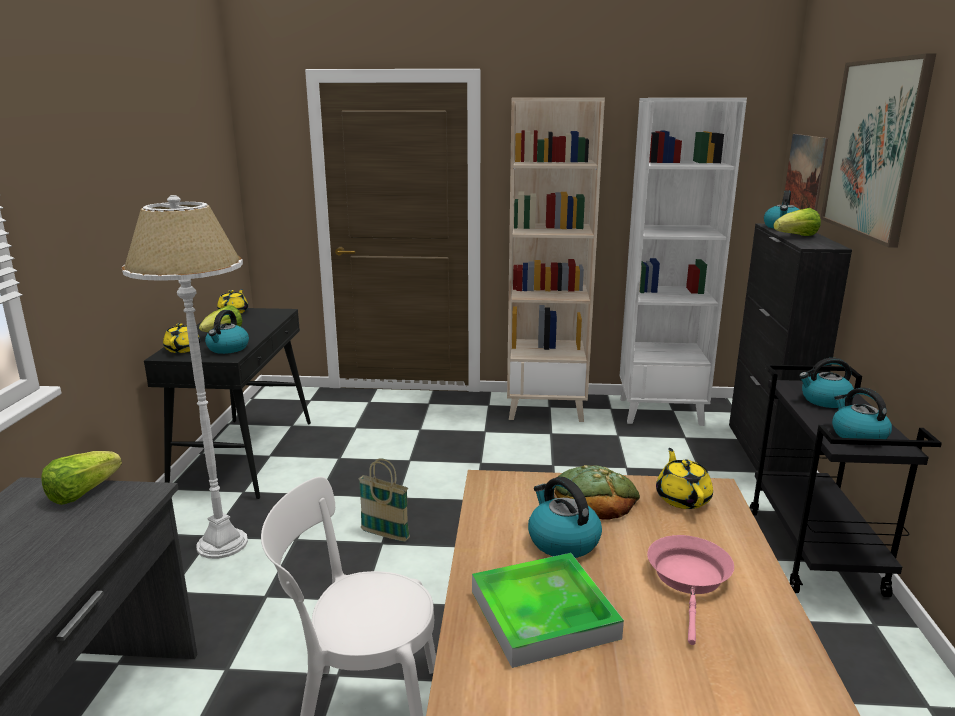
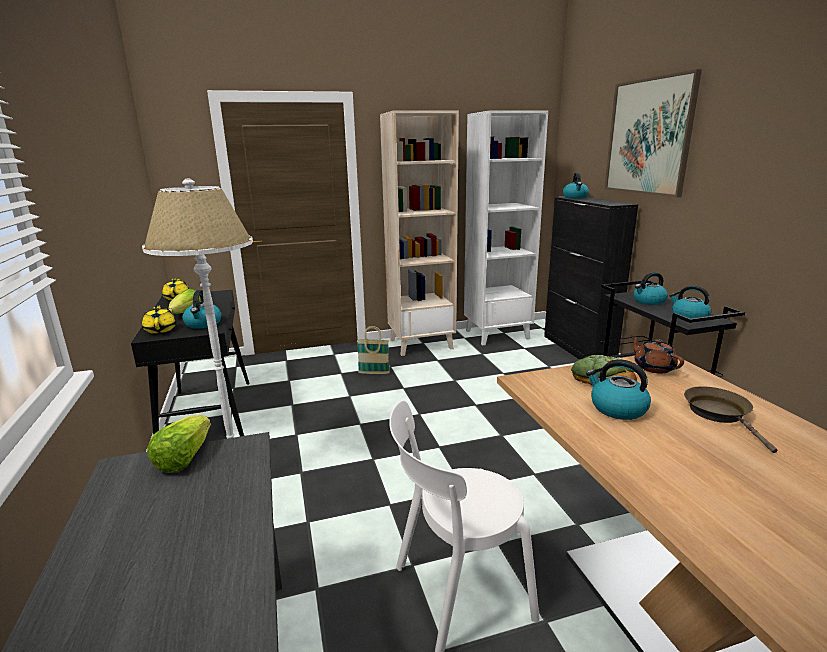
camera: 20 degrees left, 0 degrees up
basket [358,458,410,542] -> basket moved to [357,326,390,374]
tray [472,553,624,668] -> none
pink frying pan [647,535,734,645] -> brown frying pan [684,386,778,453]
yellow teapot [656,448,713,509] -> brown teapot [631,336,684,374]
lettuce [773,208,821,236] -> none
picture [785,134,828,211] -> none

